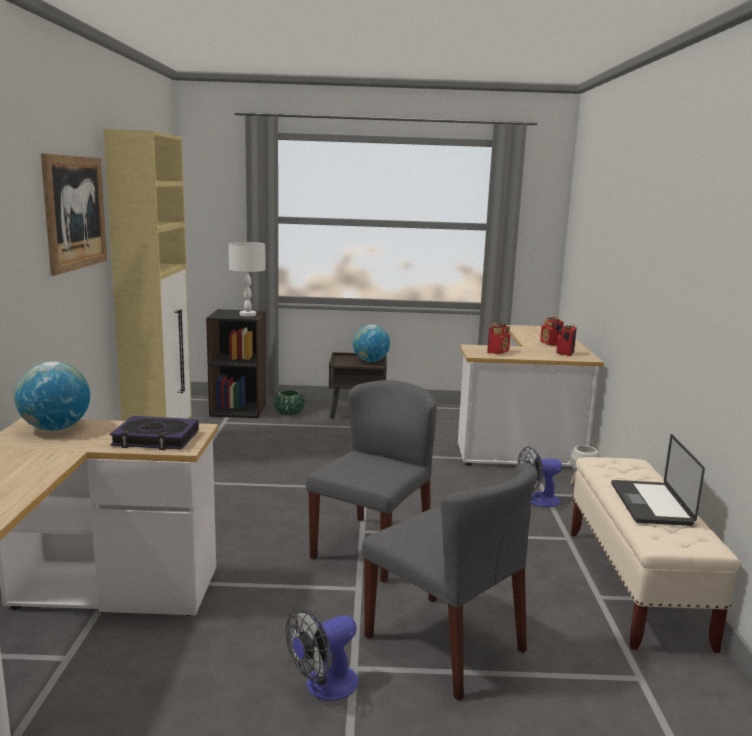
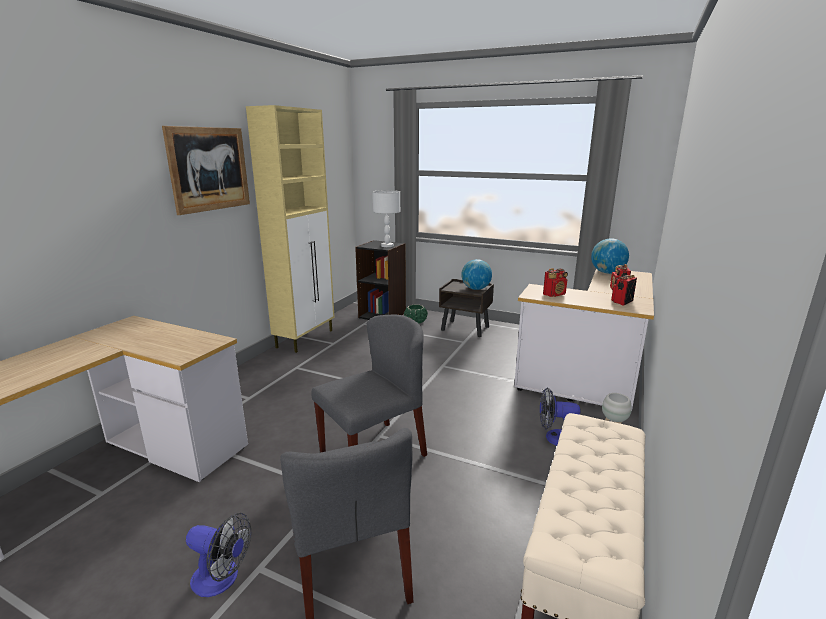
camera: 25 degrees right, 5 degrees up
globe [14,361,90,431] -> globe moved to [591,238,629,274]
book [110,416,199,450] -> none
fan [286,609,359,701] -> fan turned 150 degrees counterclockwise [186,513,251,597]
laptop [611,434,705,526] -> none

